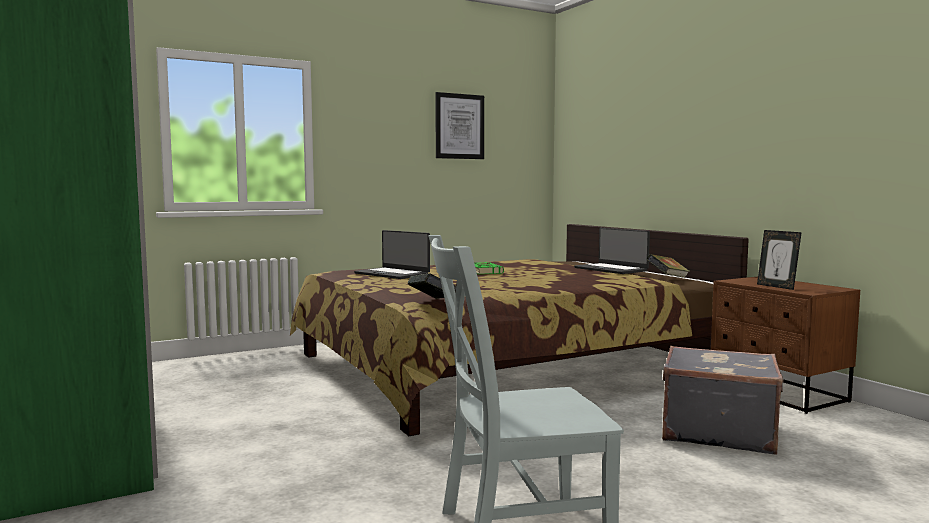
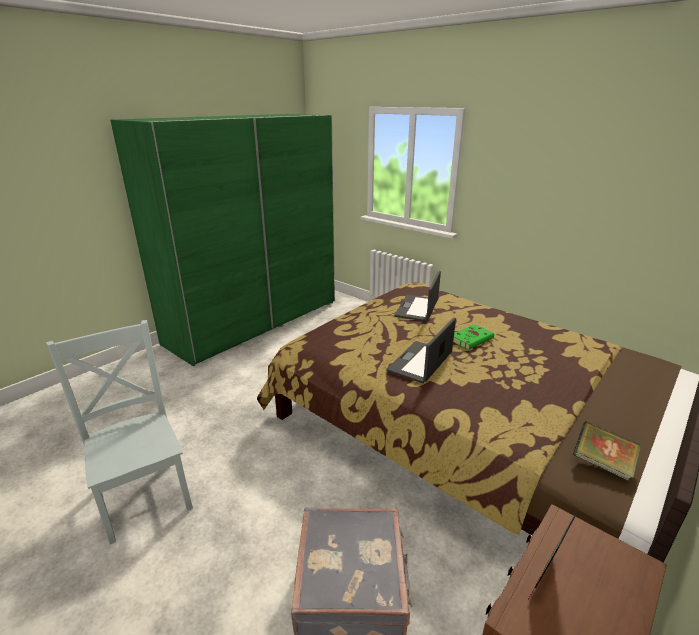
camera: 70 degrees right, 20 degrees up
book [407,273,456,299] -> none
picture [435,92,484,159] -> none
laptop [574,228,650,274] -> laptop moved to [386,318,456,383]

